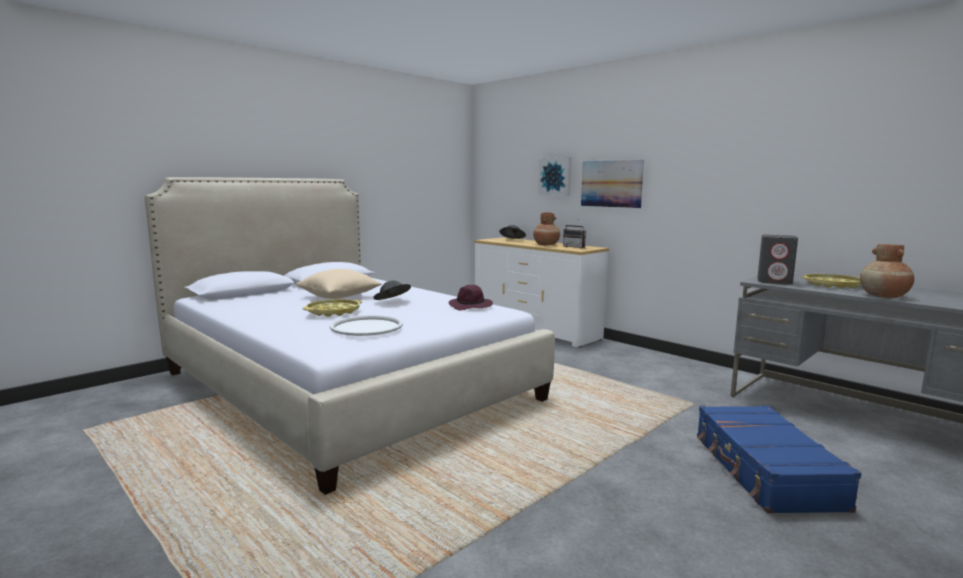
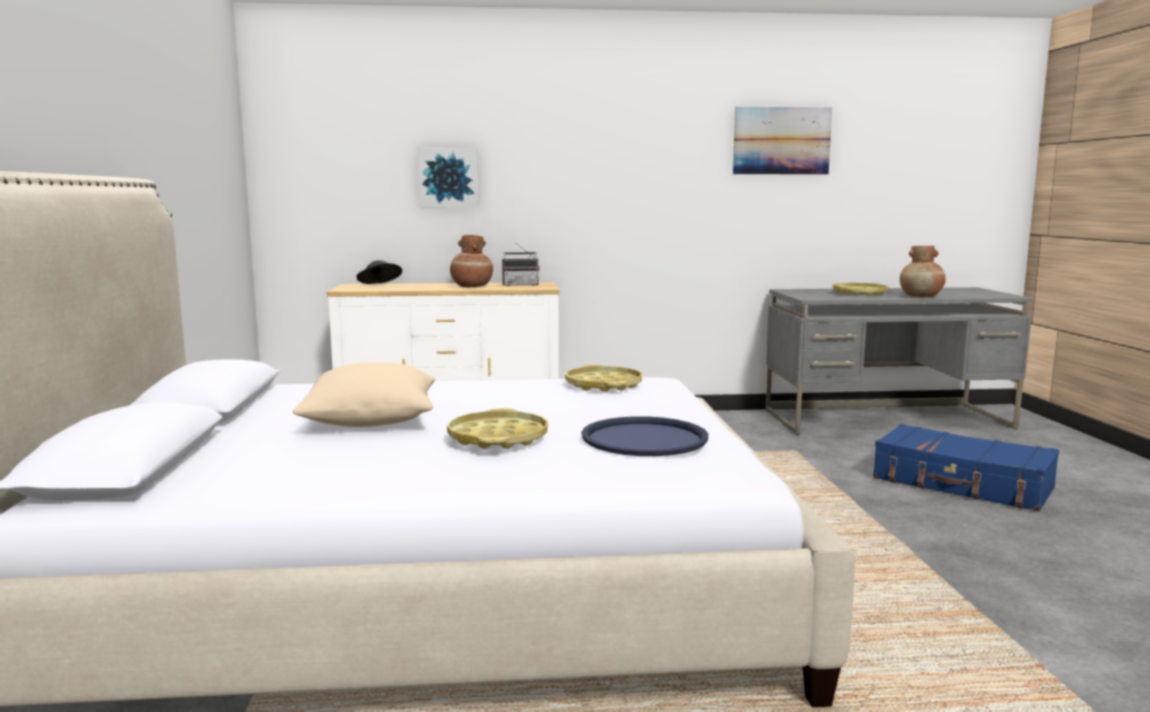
camera: 50 degrees left, 0 degrees up
white tray [330,315,403,336] -> blue tray [582,416,708,456]
grey hat [373,281,411,300] -> none
purple hat [449,285,493,310] -> yellow tray [565,365,642,392]
picture [581,160,644,208] -> picture moved to [733,107,832,174]
grey speaker [758,235,798,285] -> none

